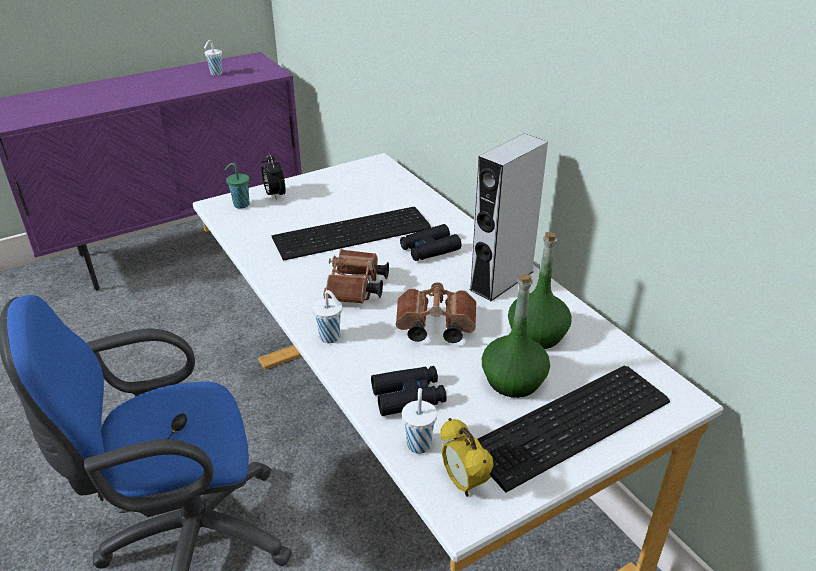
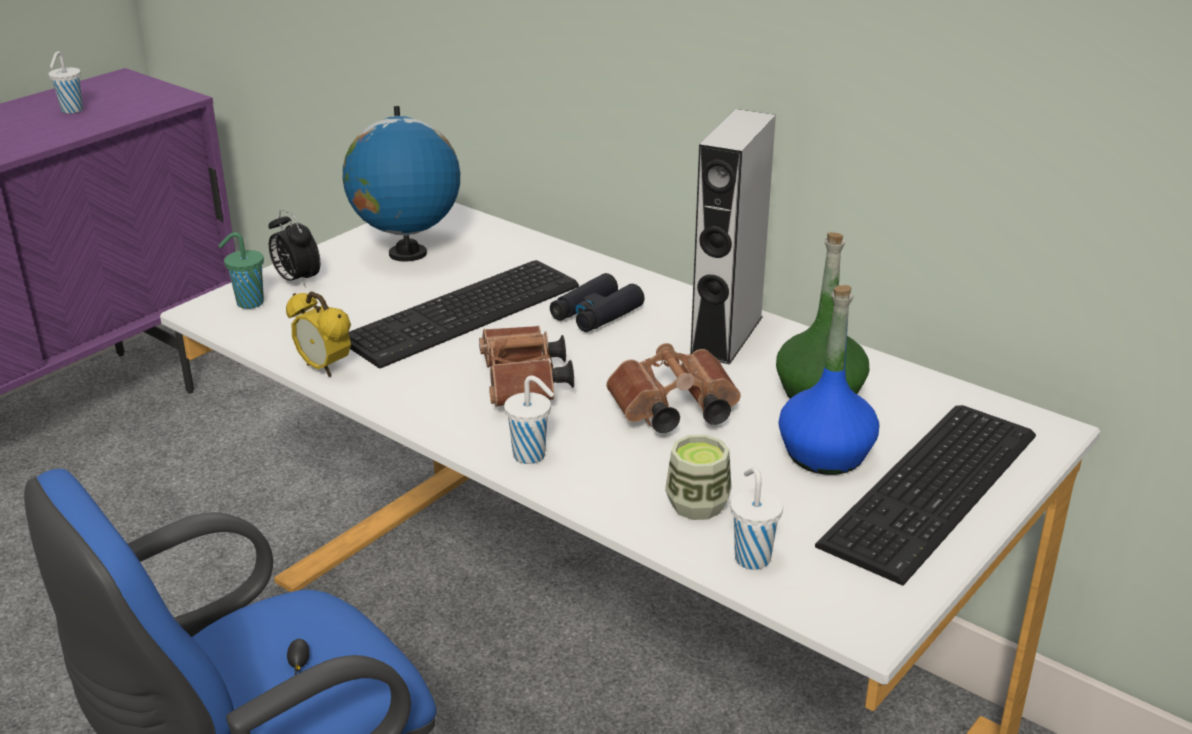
camera: 20 degrees left, 5 degrees down
black binoculars [371,366,447,416] -> cup [665,435,732,520]
alarm clock [440,418,493,497] -> alarm clock moved to [286,291,351,377]
green bottle [482,274,550,398] -> blue bottle [778,285,879,475]
none -> globe [343,106,460,262]

